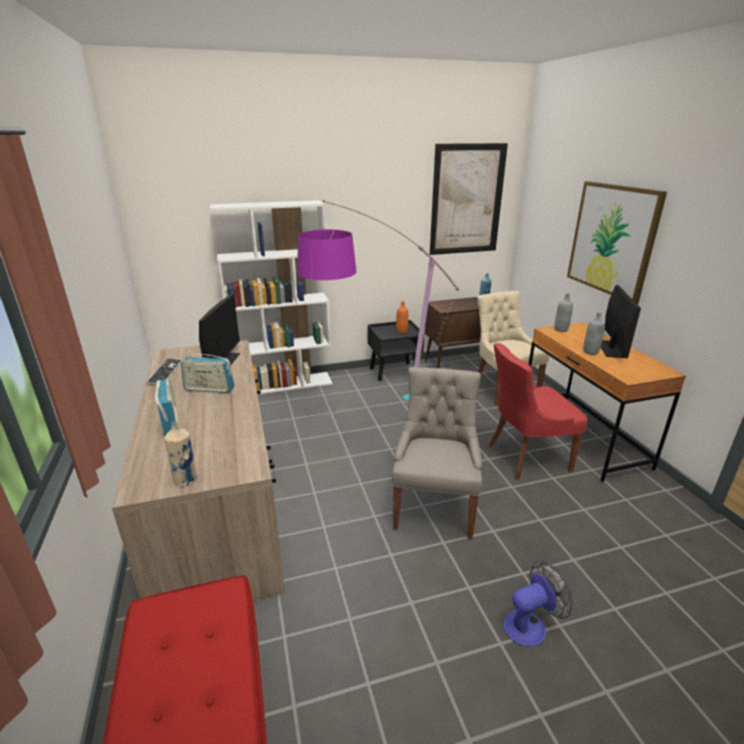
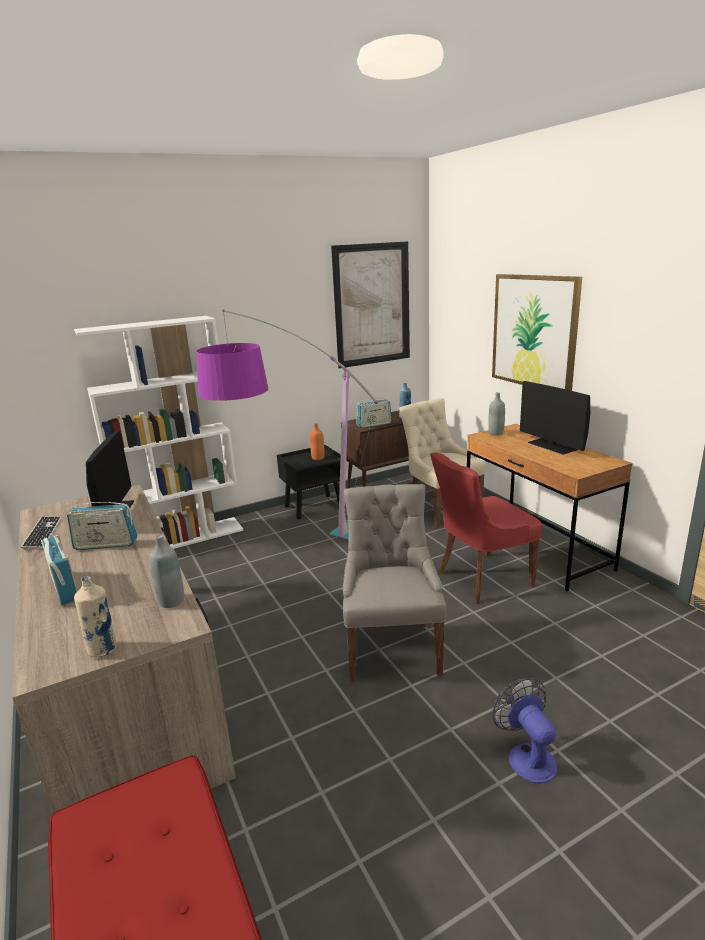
camera: 10 degrees left, 5 degrees down
fan [503,560,573,647] -> fan turned 75 degrees counterclockwise [492,678,557,784]
grey bottle [583,312,605,355] -> grey bottle moved to [150,535,184,608]
monitor [601,285,641,358] -> monitor turned 150 degrees clockwise [520,381,590,455]
none -> radio [357,398,392,428]

